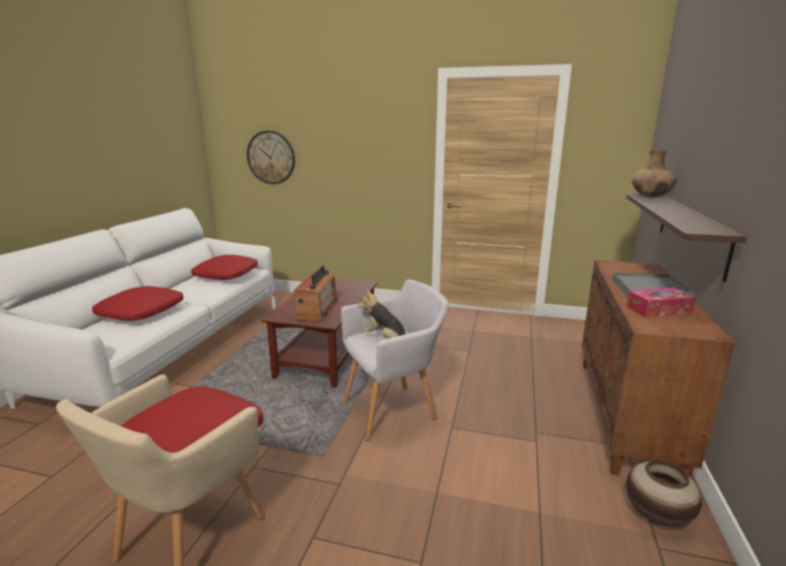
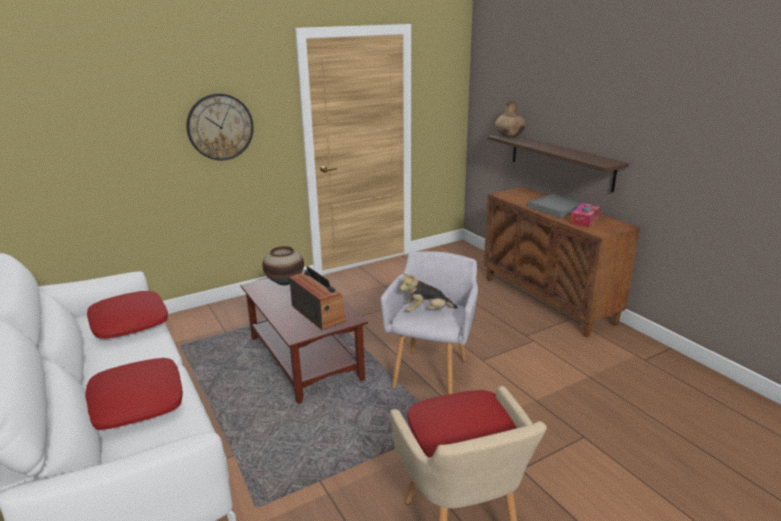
camera: 45 degrees left, 5 degrees up
wall clock [247,131,295,184] -> wall clock moved to [186,93,254,161]
vase [626,459,702,527] -> vase moved to [262,246,304,285]

